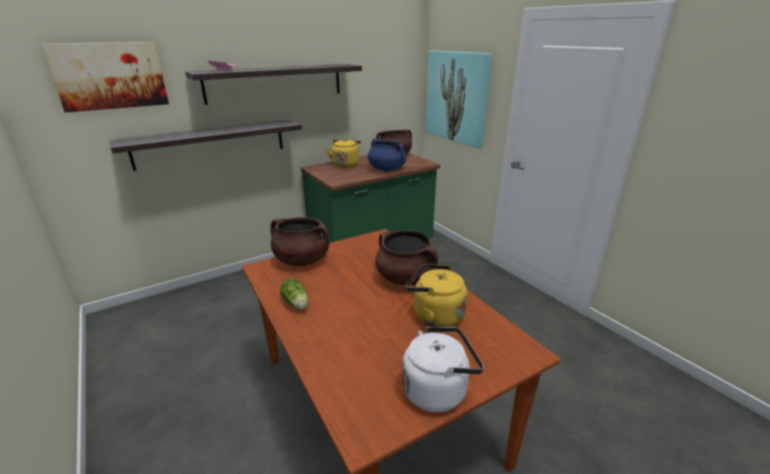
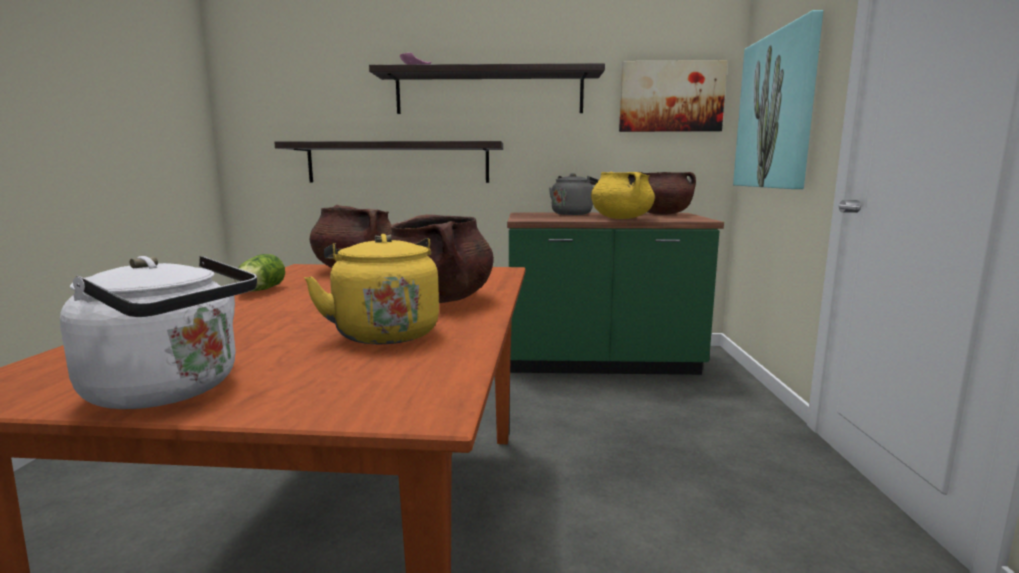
camera: 35 degrees right, 15 degrees down
picture [41,42,169,113] -> picture moved to [619,60,727,132]
yellow kettle [326,139,361,168] -> grey kettle [549,173,599,215]
blue cooking pot [368,139,406,171] -> yellow cooking pot [591,172,655,219]

